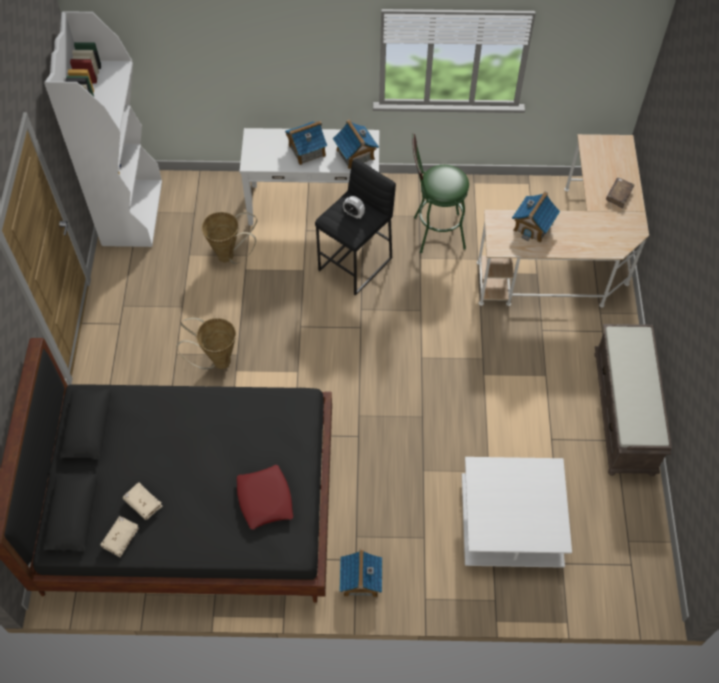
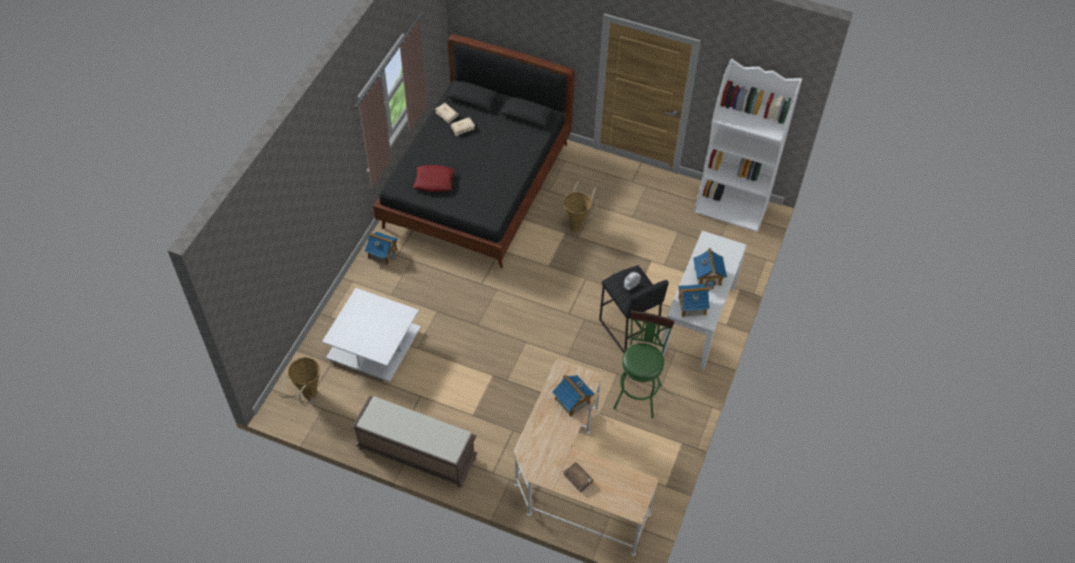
camera: 110 degrees right, 5 degrees down
basket [201,212,257,264] -> basket moved to [279,357,320,406]

